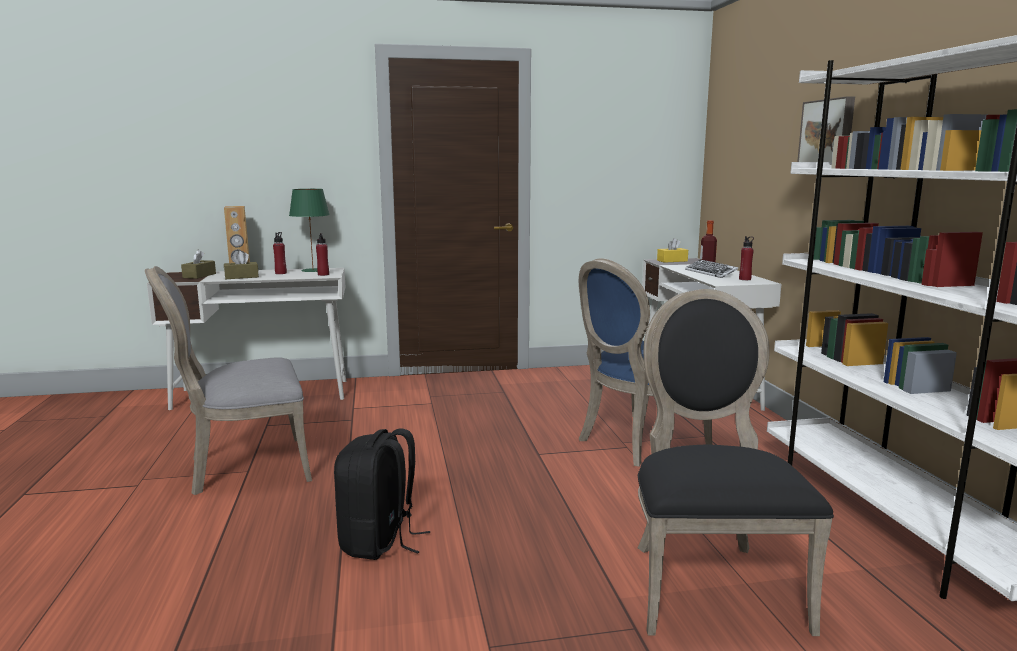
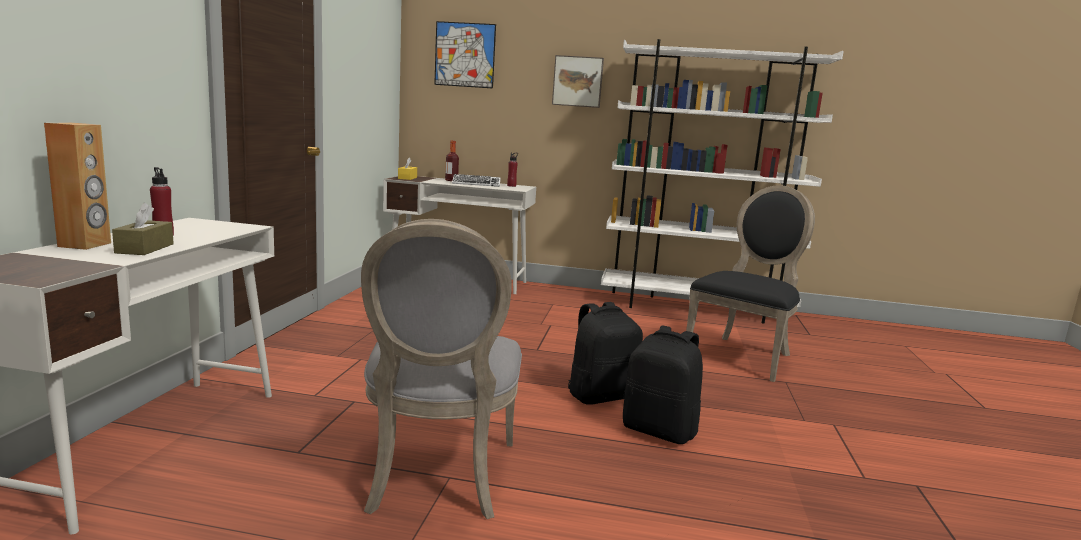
camera: 70 degrees left, 0 degrees up
brown tissue box [181,250,216,279] -> none
green table lamp [289,189,330,272] -> none
red bottle [316,233,329,276] -> none
blue chair [579,258,712,467] -> none
black chair [638,289,834,636] -> black chair turned 105 degrees clockwise [686,185,815,382]
none -> picture [434,21,496,89]
none -> black backpack [568,302,643,405]

